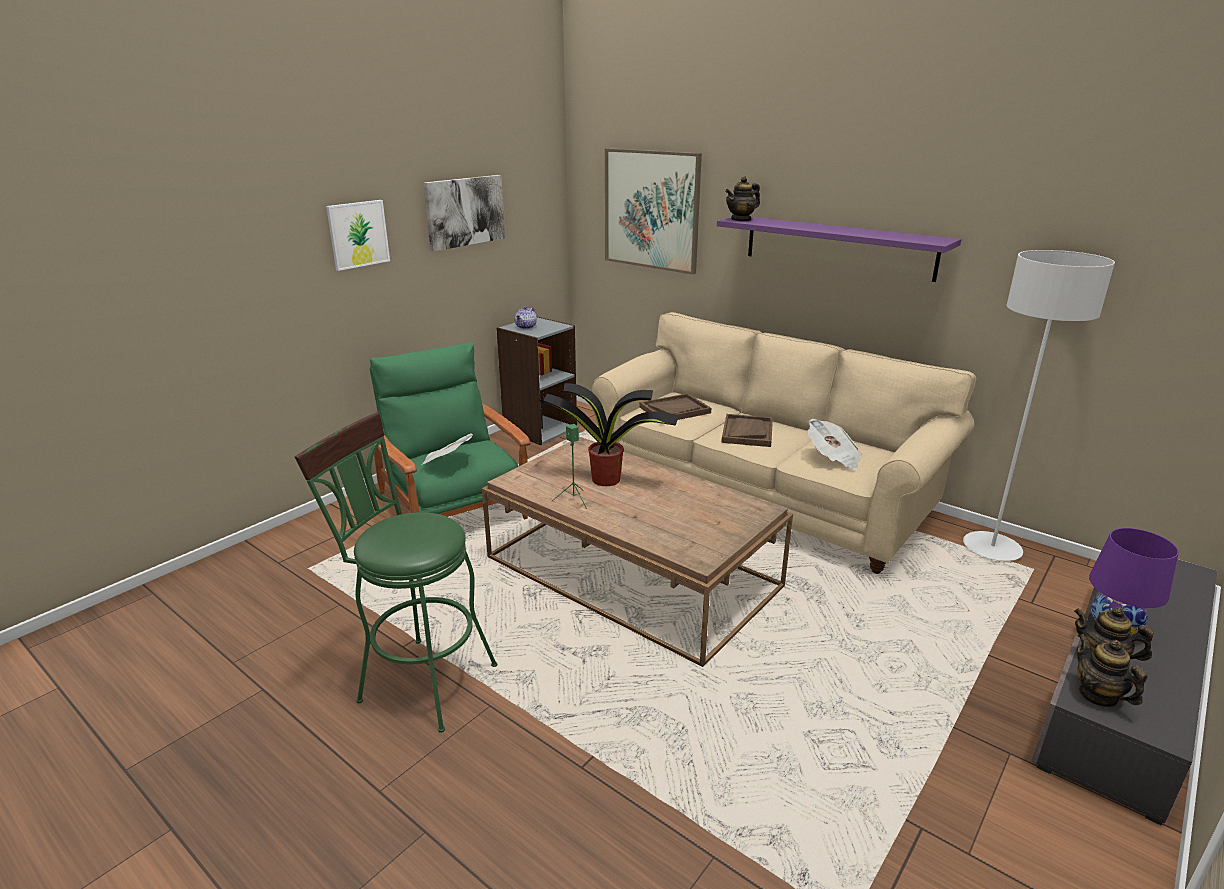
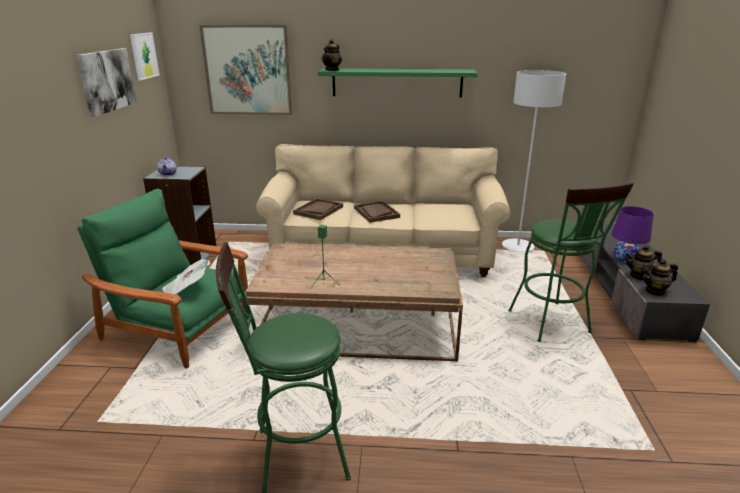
camera: 35 degrees left, 0 degrees up
picture [326,200,390,271] -> picture moved to [130,33,159,80]
potted plant [538,383,679,486] -> none
purple shelf [717,217,962,282] -> green shelf [318,68,478,98]
newspaper [807,419,863,470] -> none
teapot [1077,634,1148,708] -> teapot turned 45 degrees counterclockwise [643,259,678,296]
none -> green stool [508,183,634,342]

